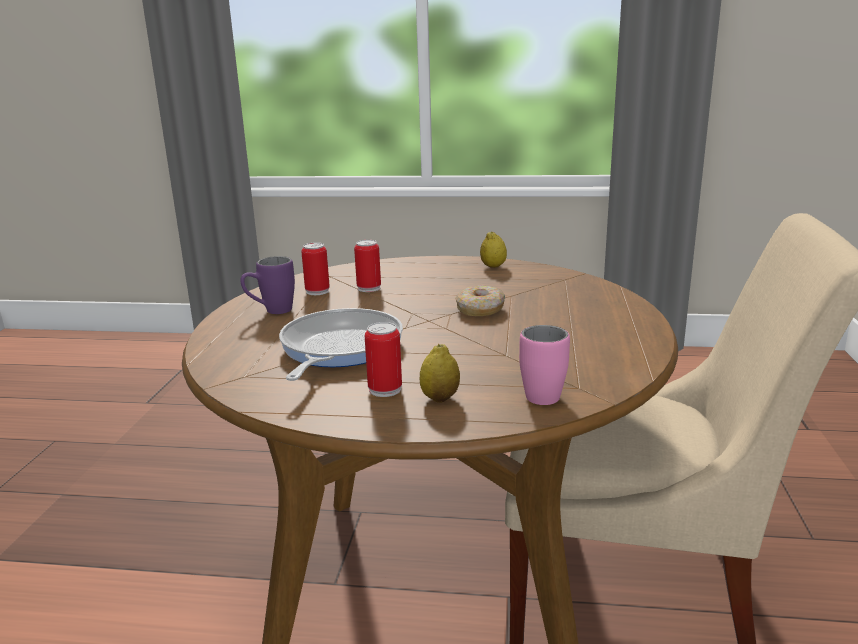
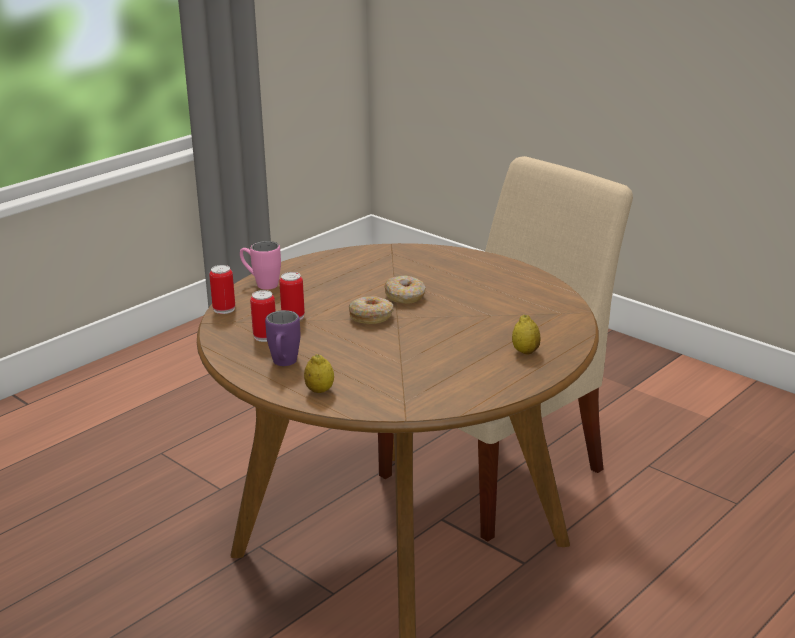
camera: 55 degrees left, 5 degrees up
frying pan [279,308,403,381] -> none
can [365,322,402,397] -> can moved to [209,265,235,314]
lemon [480,231,507,268] -> lemon moved to [304,354,334,393]
pink mug [519,325,570,405] -> pink mug moved to [240,241,281,290]
none -> donut [349,296,393,324]

